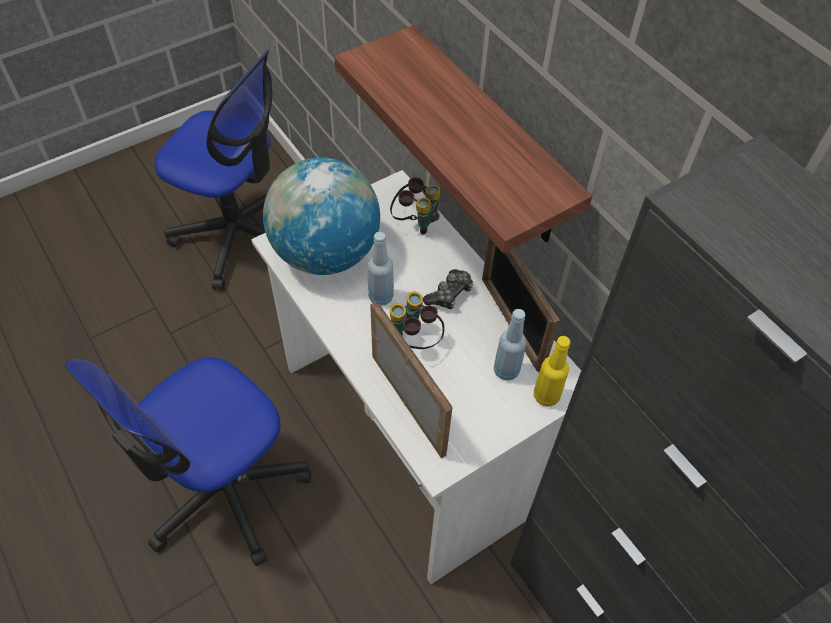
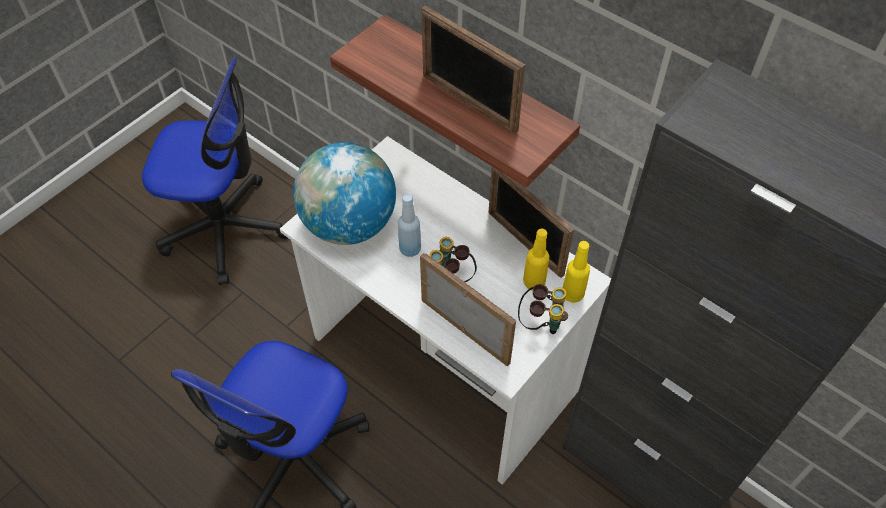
camera: 15 degrees left, 0 degrees up
binoculars [390,177,440,234] -> binoculars moved to [518,284,568,334]
game controller [423,269,473,309] -> none
blue bottle [493,309,526,381] -> yellow bottle [523,229,549,290]
none -> picture frame [421,5,525,134]

